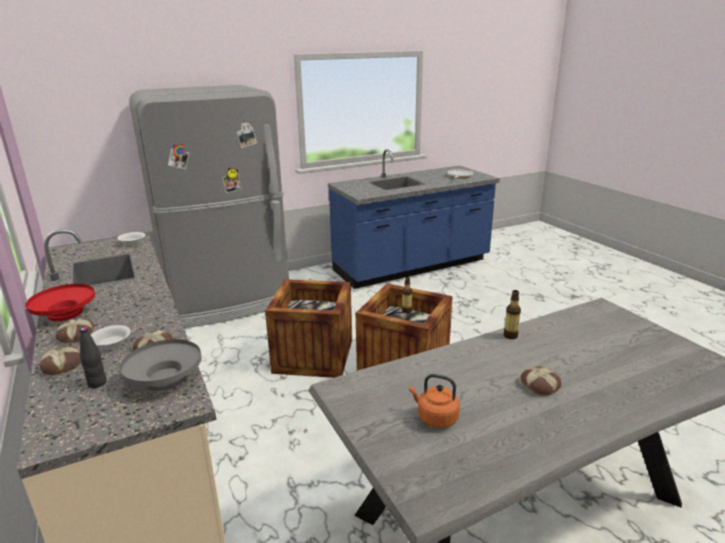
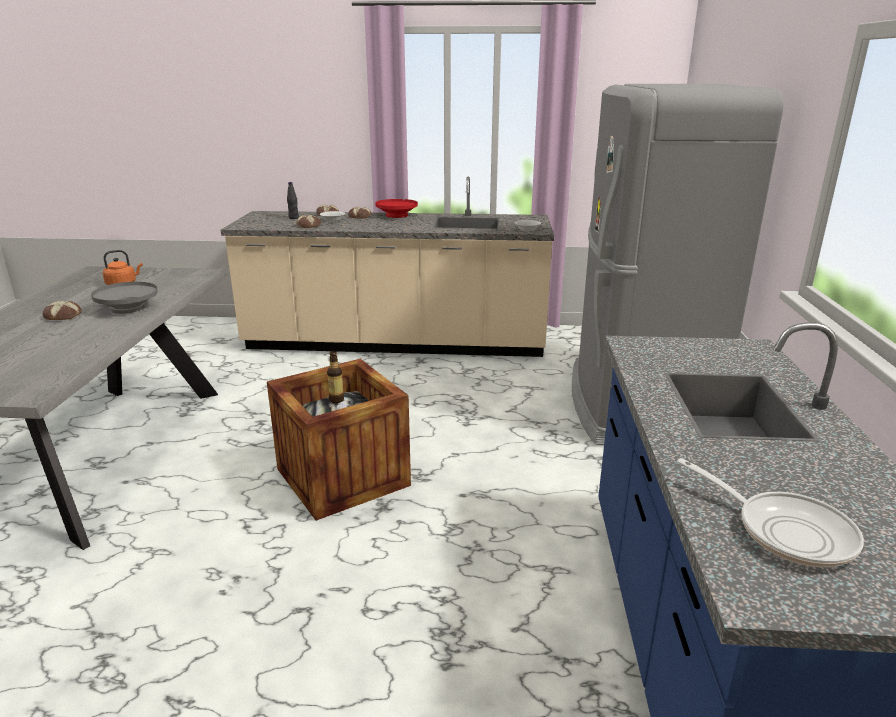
camera: 120 degrees right, 0 degrees up
grey bowl [120,339,201,391] -> grey bowl moved to [91,282,158,314]
crate [265,279,352,378] -> none
bottle [504,290,521,339] -> none

